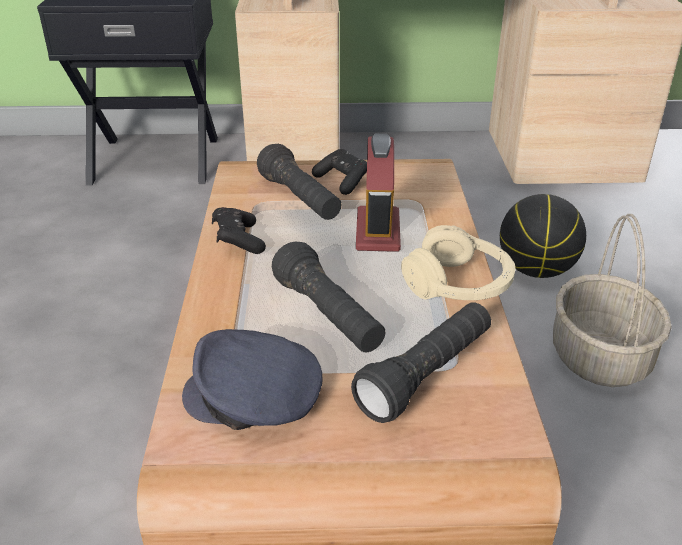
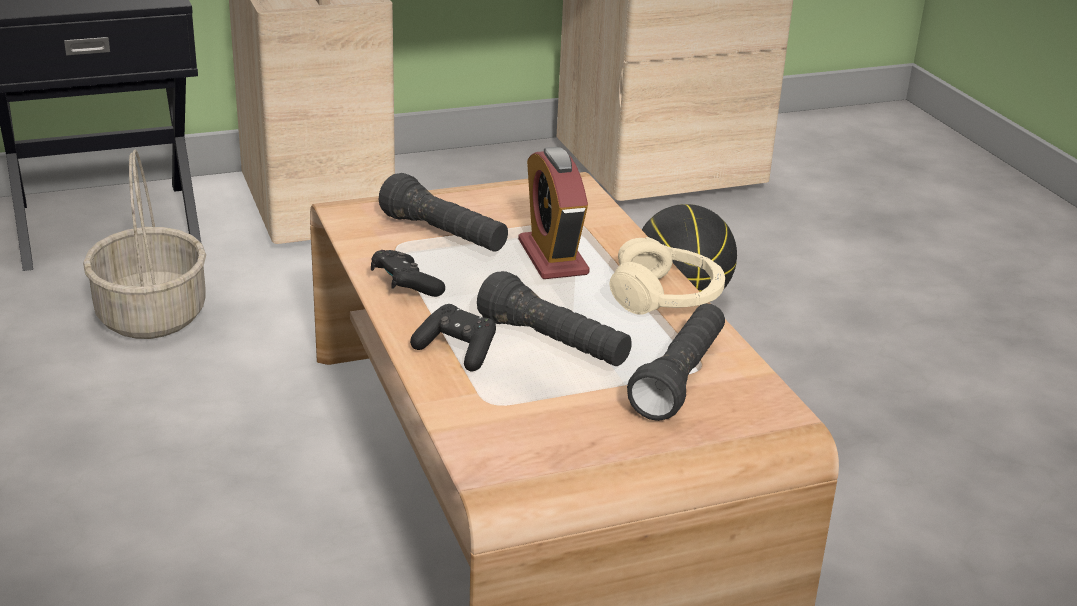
camera: 20 degrees left, 5 degrees down
grey cap [182,329,323,430] -> none
black game controller [312,149,367,195] -> black game controller moved to [410,304,496,371]
basket [553,214,672,387] -> basket moved to [83,150,206,339]

